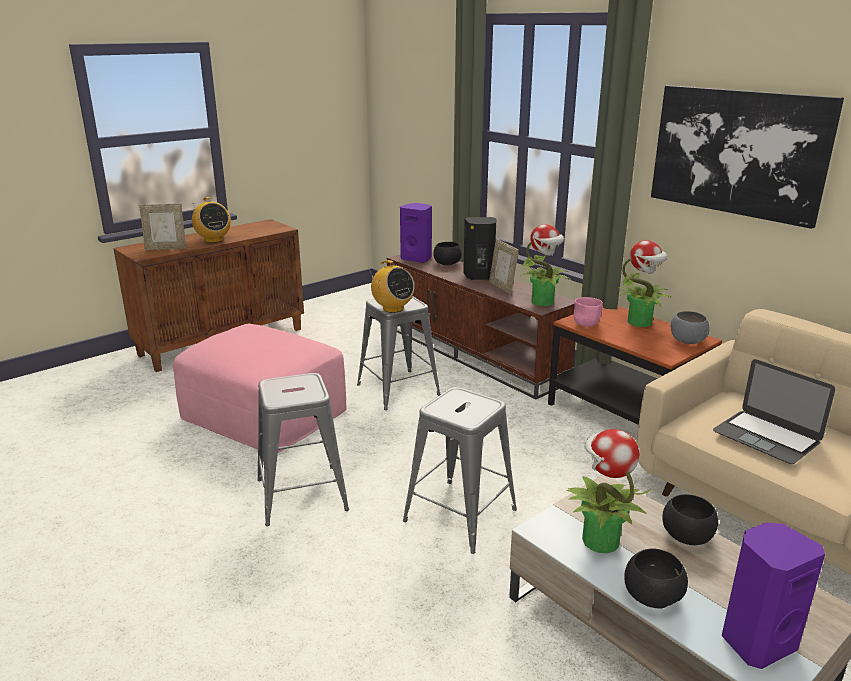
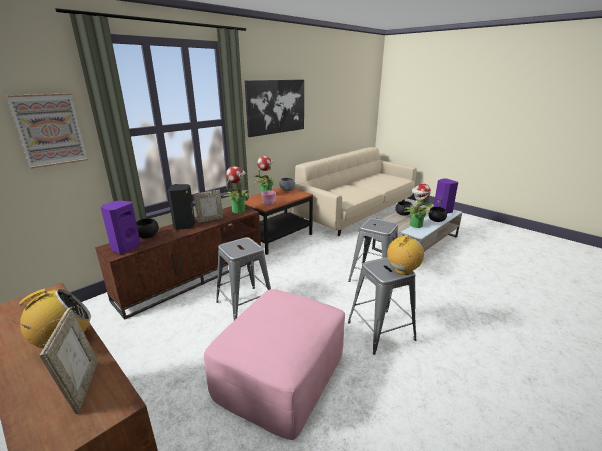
camera: 95 degrees left, 0 degrees up
radio [369,260,415,313] -> radio moved to [387,234,424,275]
laptop [713,359,835,464] -> none
none -> picture [6,93,88,169]

